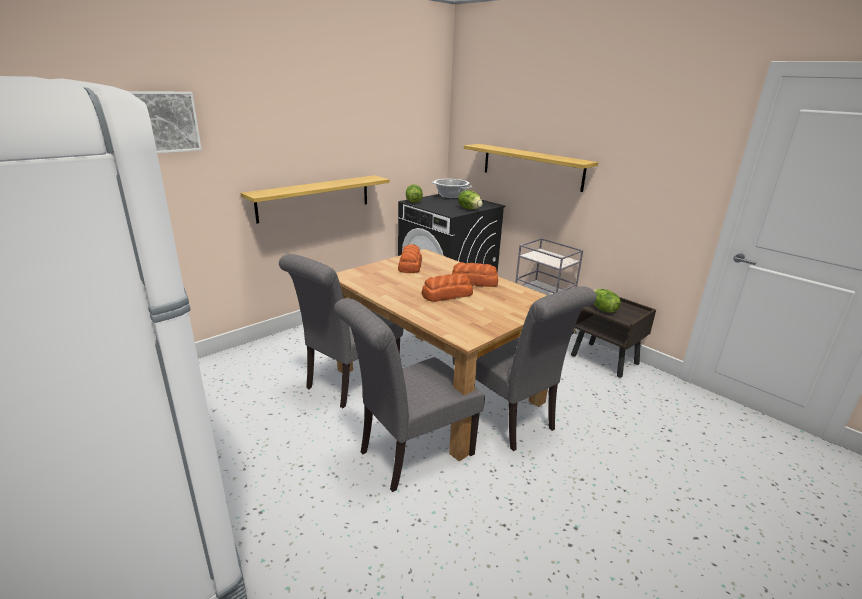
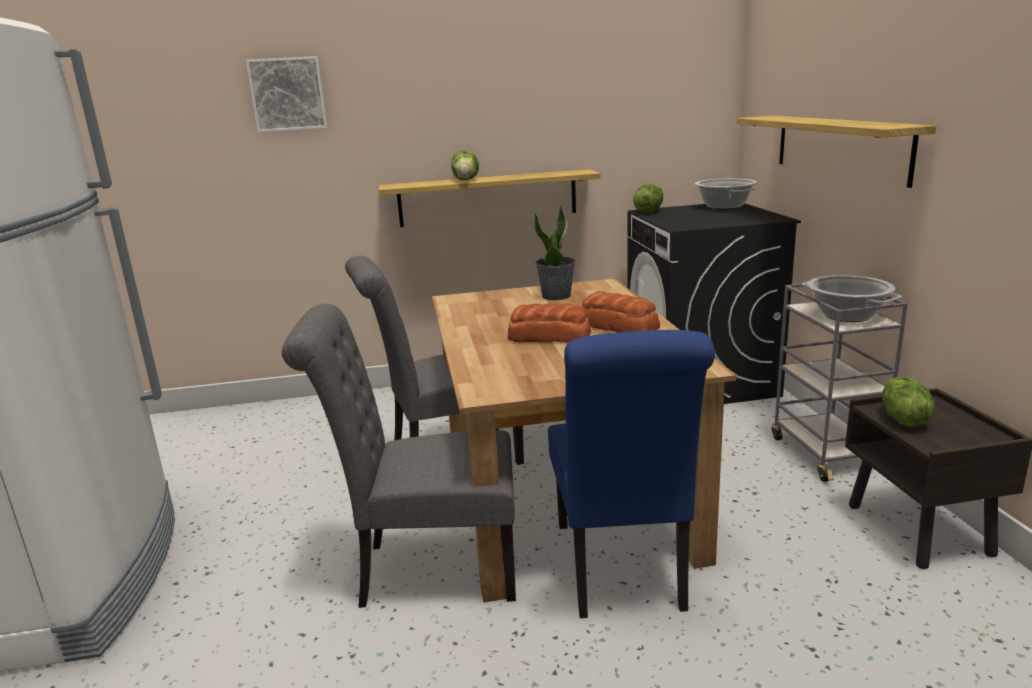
camera: 35 degrees right, 5 degrees down
bread [398,244,422,273] -> potted plant [534,206,575,300]
grey chair [453,286,597,451] -> blue chair [548,330,715,618]
lettuce [458,190,483,209] -> lettuce moved to [451,151,479,180]
none -> cooking pot [802,275,902,322]

